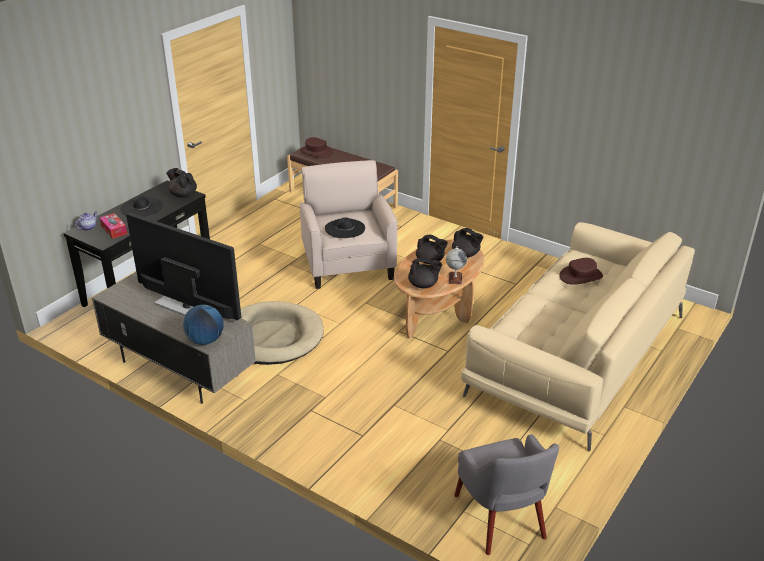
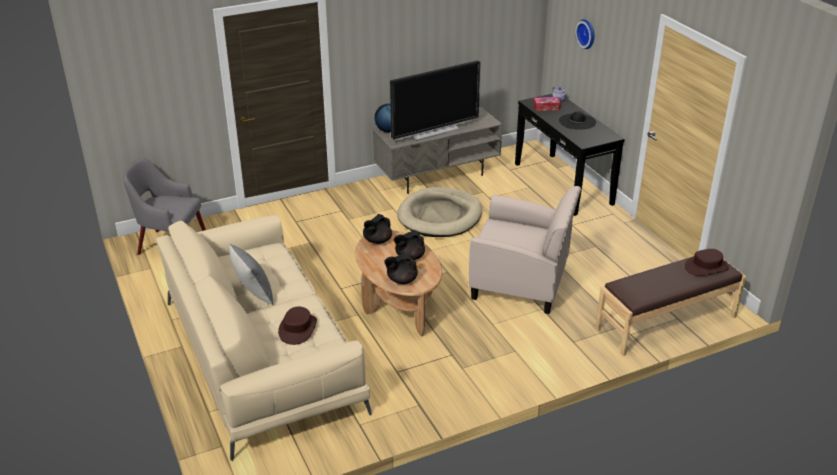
camera: 120 degrees right, 0 degrees up
black teapot [166,168,197,198] -> none
black hat [325,217,365,238] -> none
globe [446,246,467,284] -> none
none -> grey pillow [229,244,273,305]
none -> wall clock [575,19,594,49]

